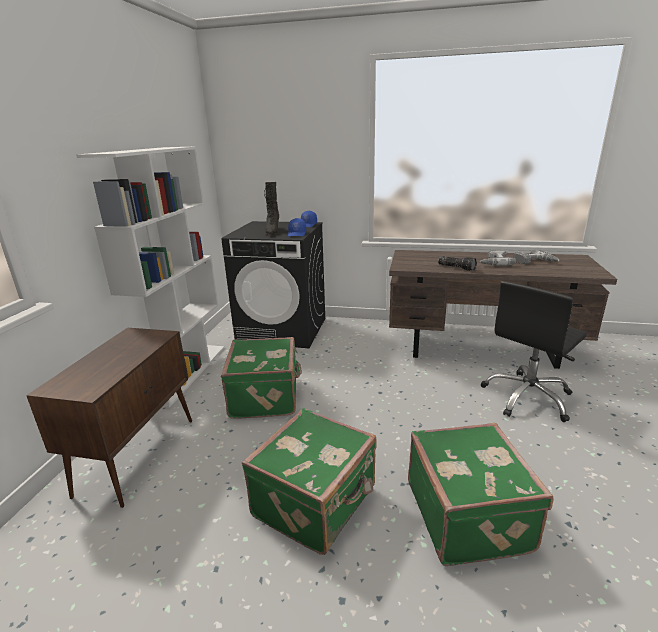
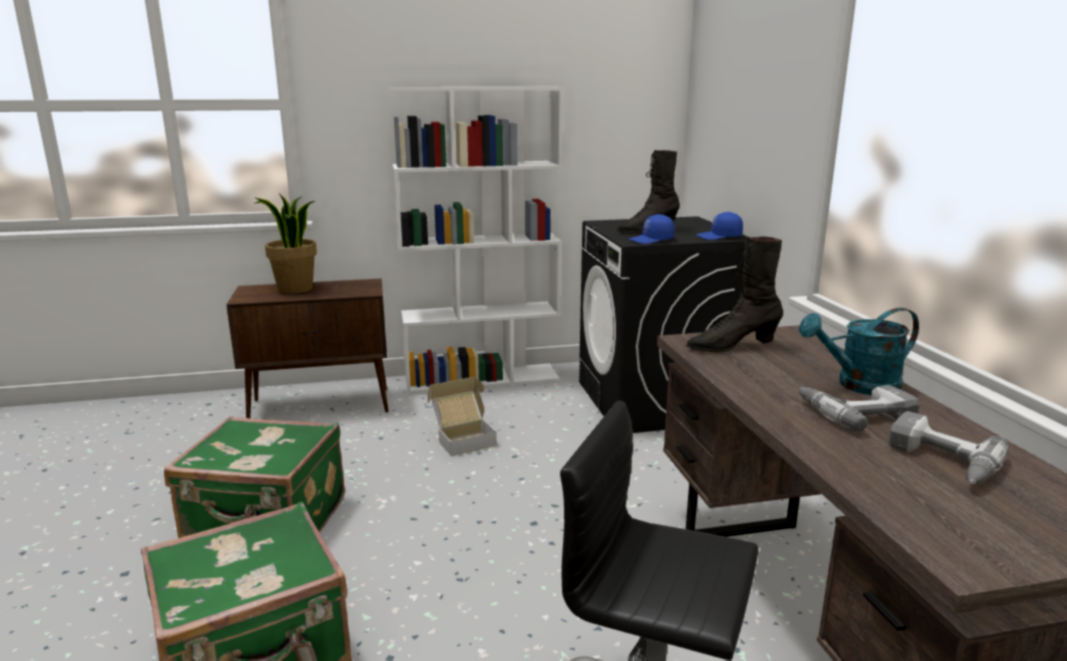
camera: 65 degrees right, 5 degrees down
green suitcase [221,337,302,419] -> cardboard box [427,377,496,456]
flashlight [438,256,477,271] -> none
none -> potted plant [255,193,317,294]
none -> black boot [686,236,783,352]
none -> turquoise watering can [799,308,919,395]

